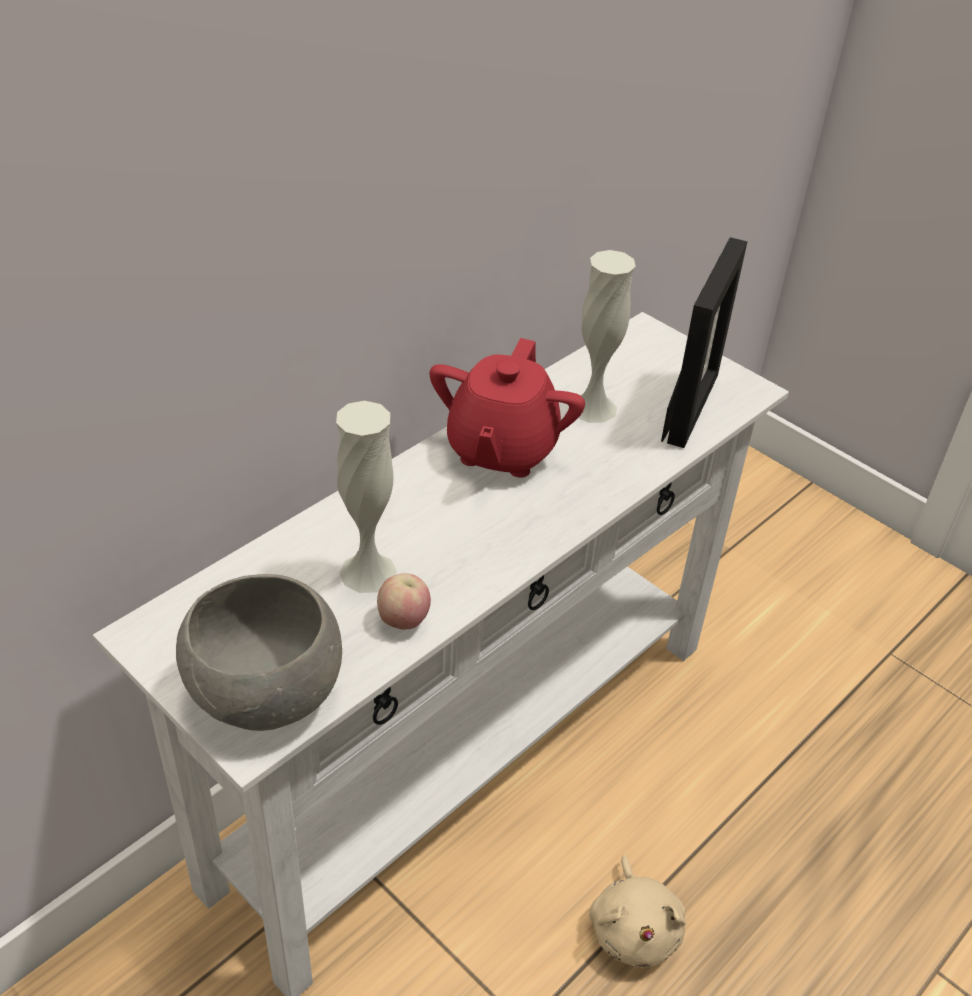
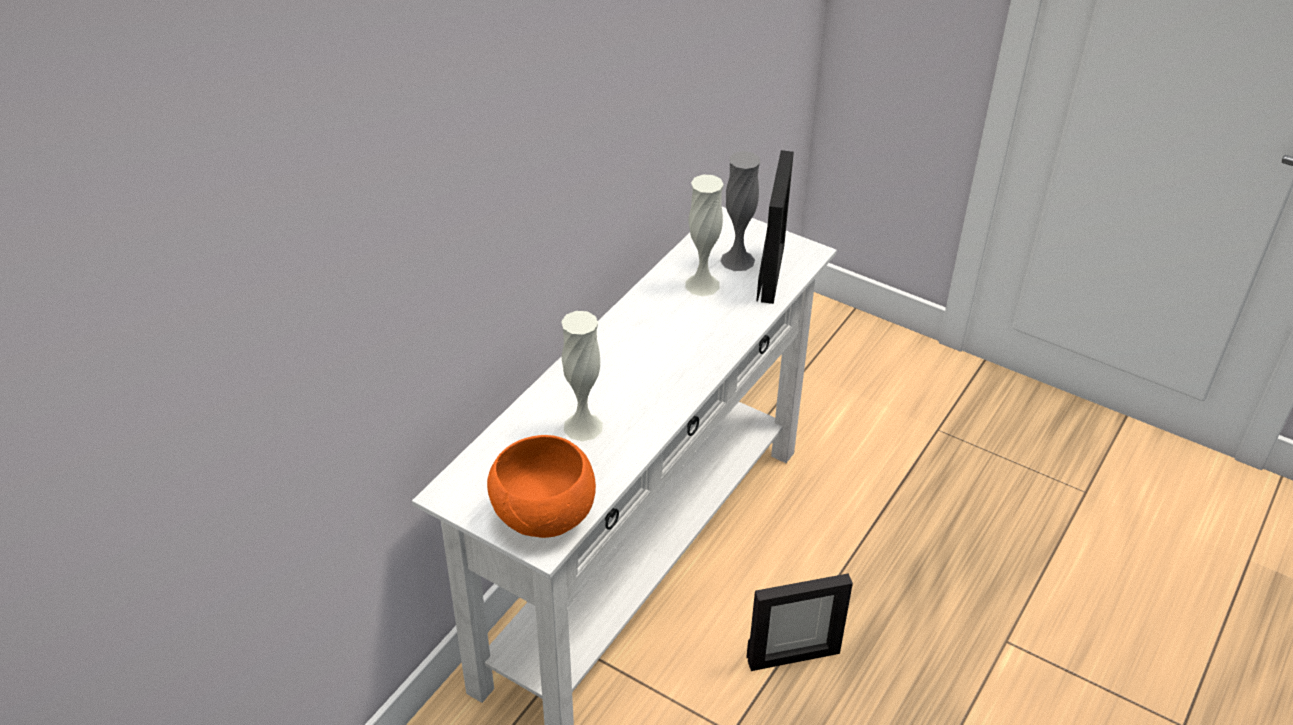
camera: 10 degrees left, 0 degrees up
grey bowl [176,574,342,731] -> orange bowl [487,435,596,538]
apple [377,573,431,630] -> none
red teapot [429,338,585,478] -> none
beige plush toy [589,855,686,968] -> picture frame [746,573,853,671]
none -> grey vase [720,151,760,271]

